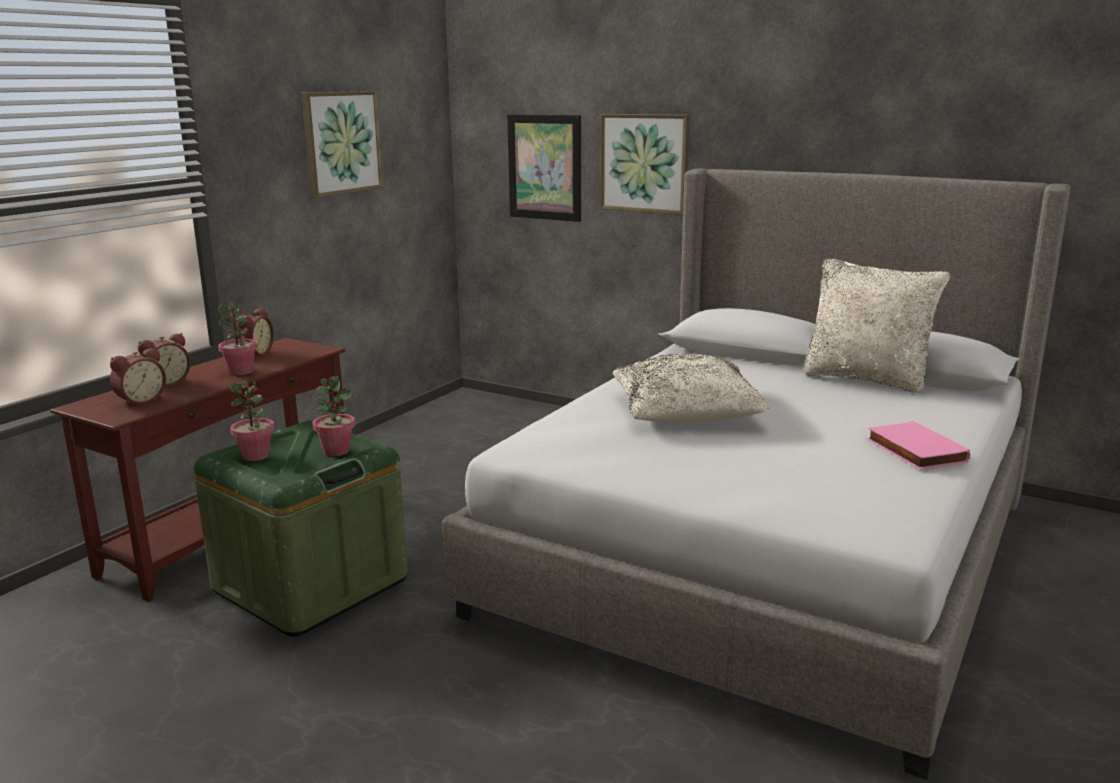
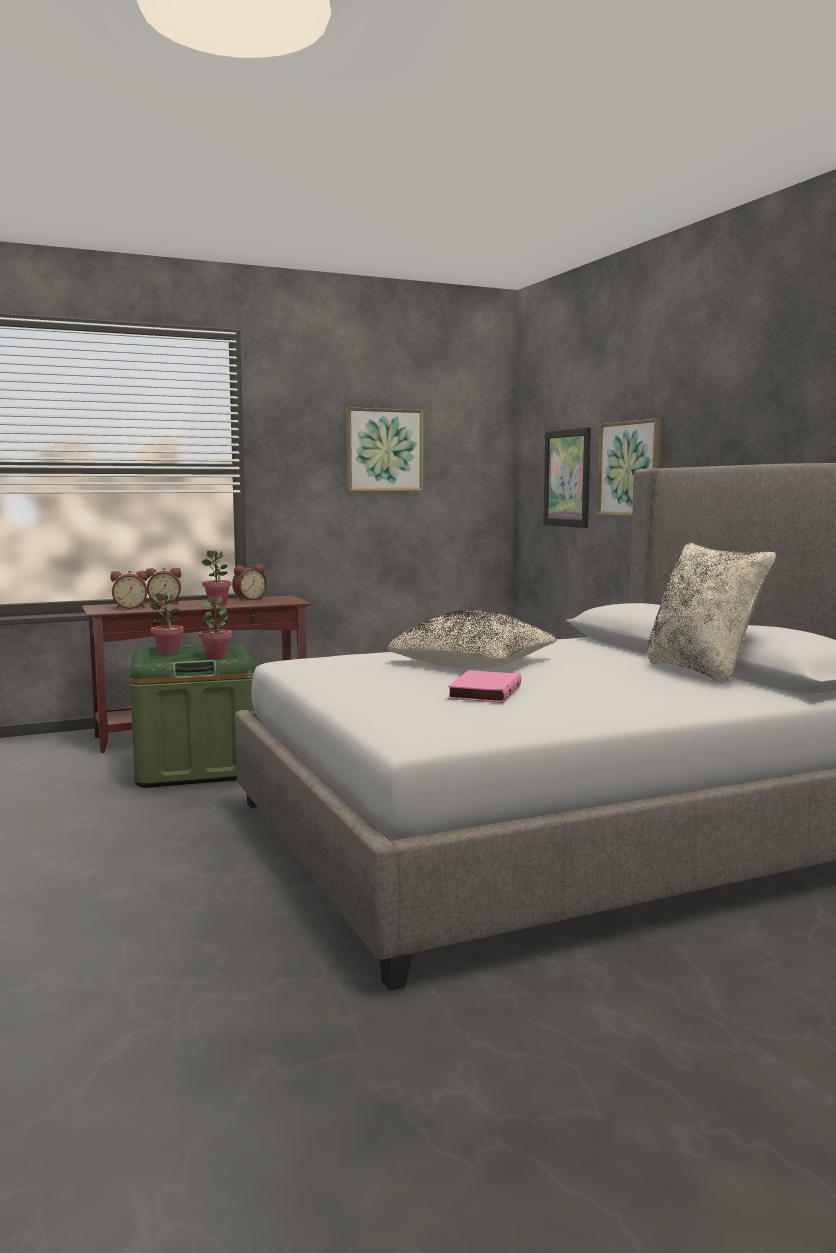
camera: 35 degrees right, 10 degrees down
pink book [867,421,970,470] -> pink book moved to [447,670,521,703]

